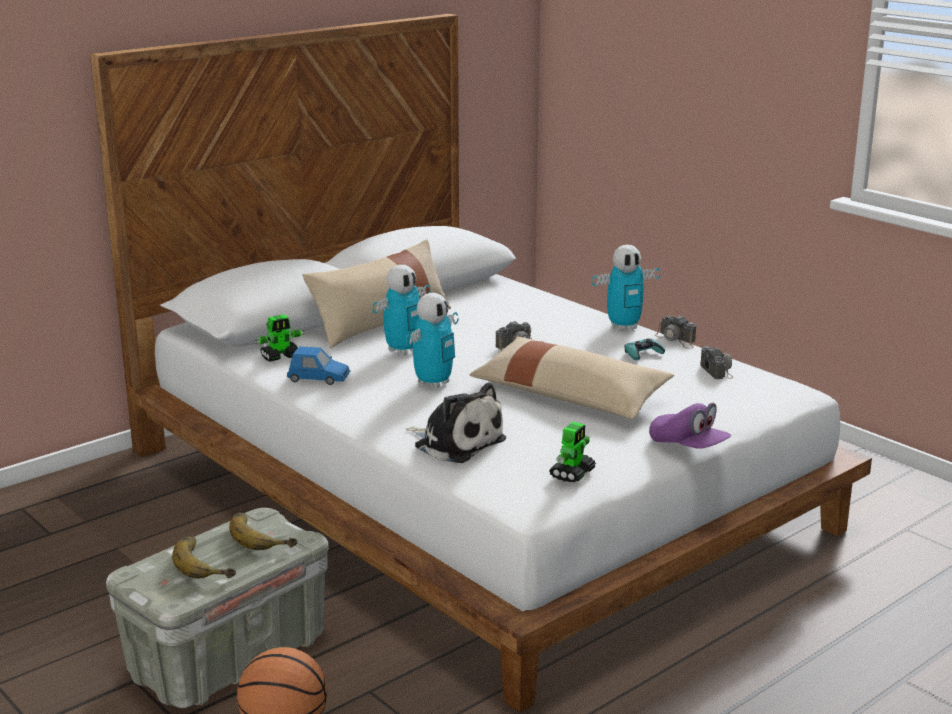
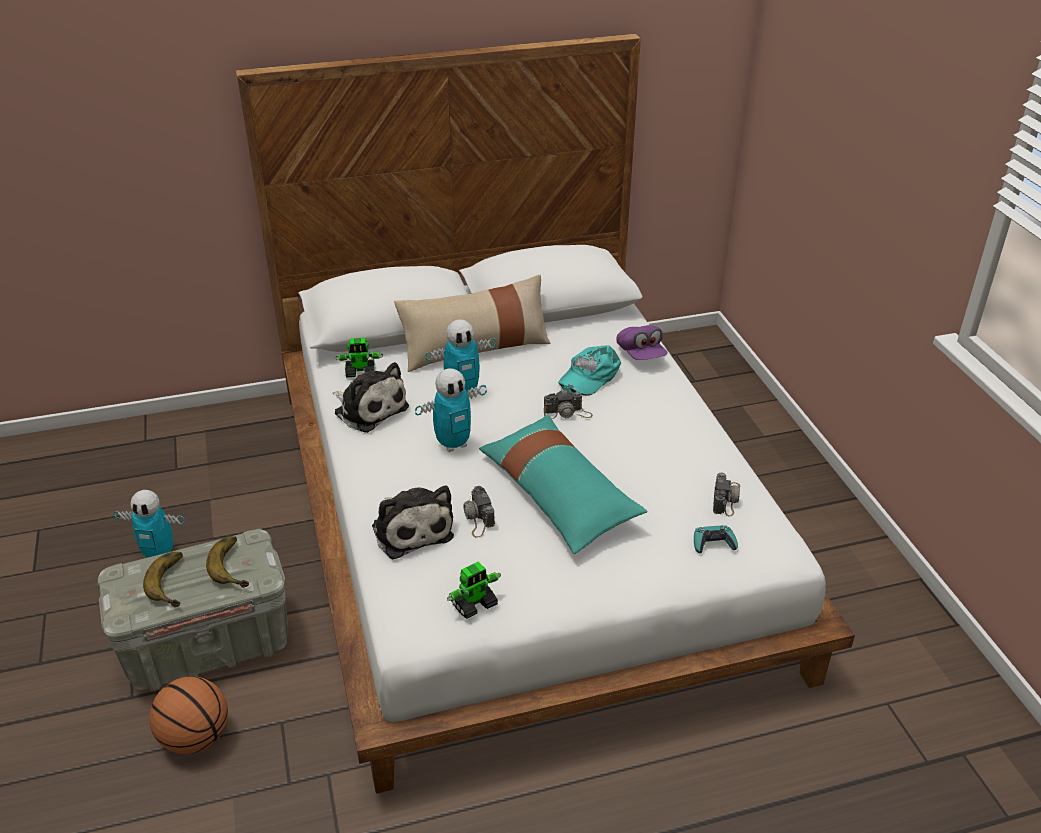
camera: 25 degrees right, 15 degrees up
blue toy car [287,346,350,385] -> plush toy [333,362,409,433]
beige pillow [470,337,674,419] -> turquoise pillow [479,414,647,554]
toy robot [592,245,660,331] -> toy robot moved to [114,490,185,558]
turquoise game controller [624,338,665,360] -> turquoise game controller moved to [694,525,738,553]
purple cap [649,403,731,449] -> purple cap moved to [616,325,668,360]
camera [655,315,696,349] -> camera moved to [464,486,495,538]
none -> turquoise cap [558,345,621,396]

